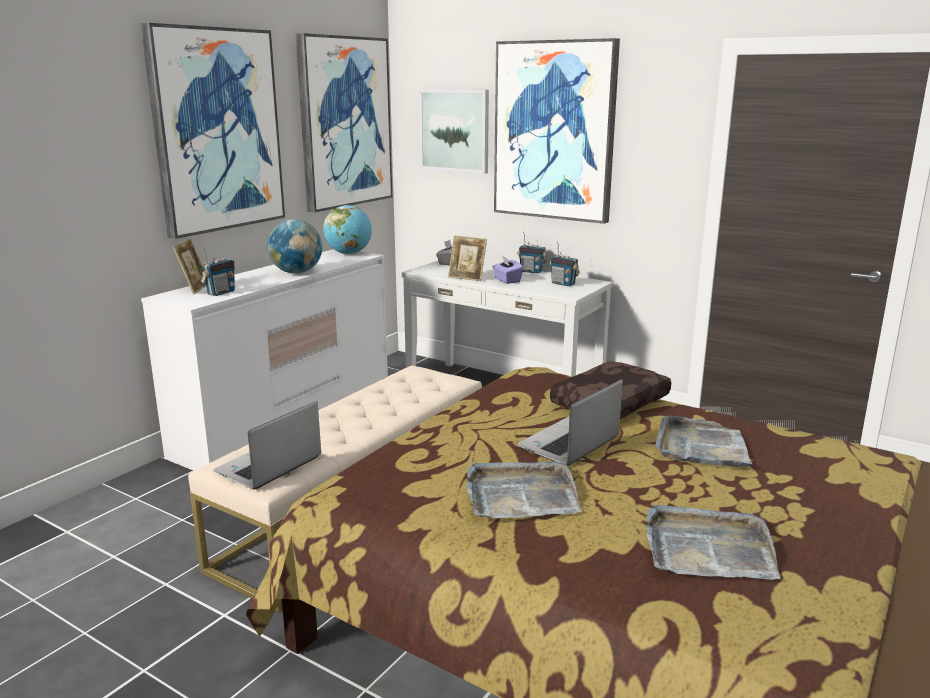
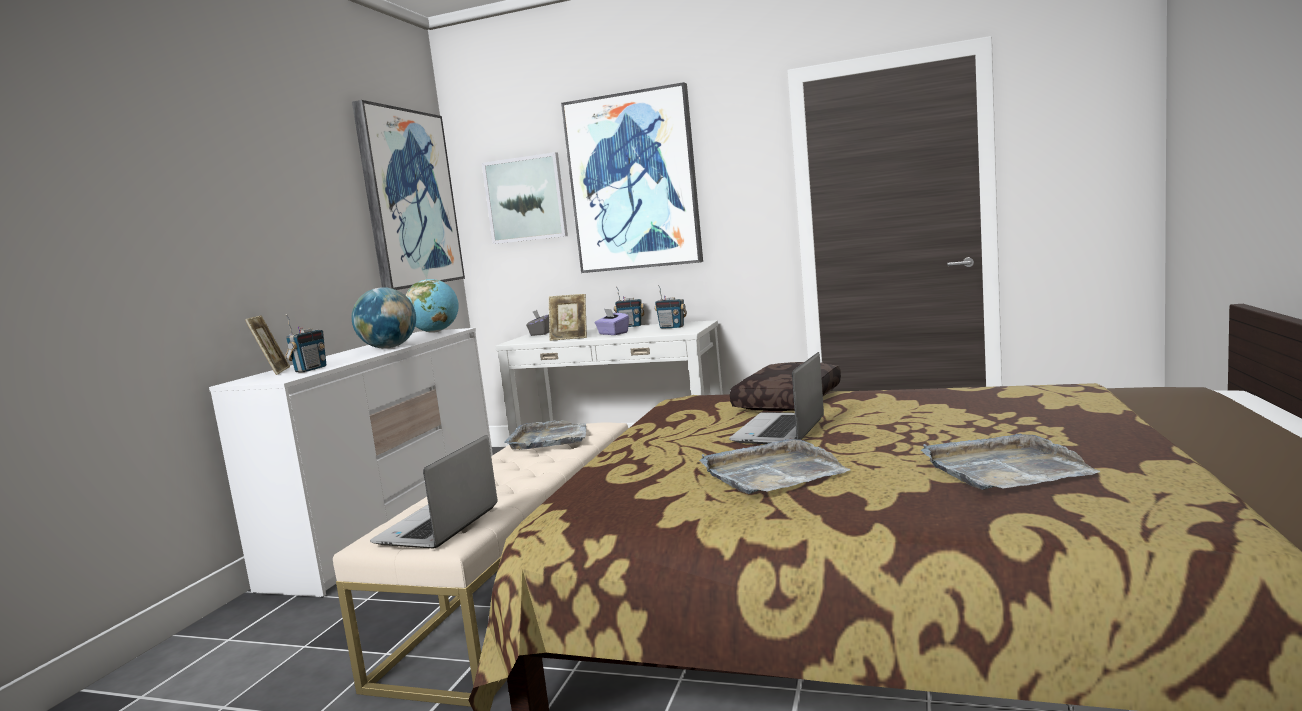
camera: 15 degrees left, 10 degrees down
picture [141,23,285,239] -> none
grey tray [655,415,753,467] -> grey tray moved to [504,420,586,450]

